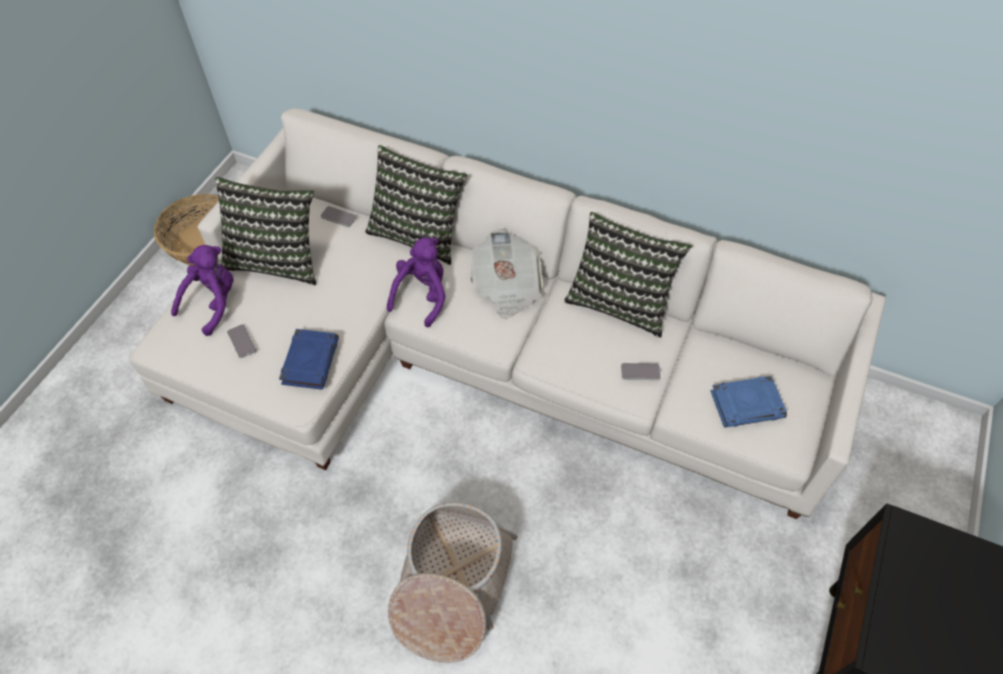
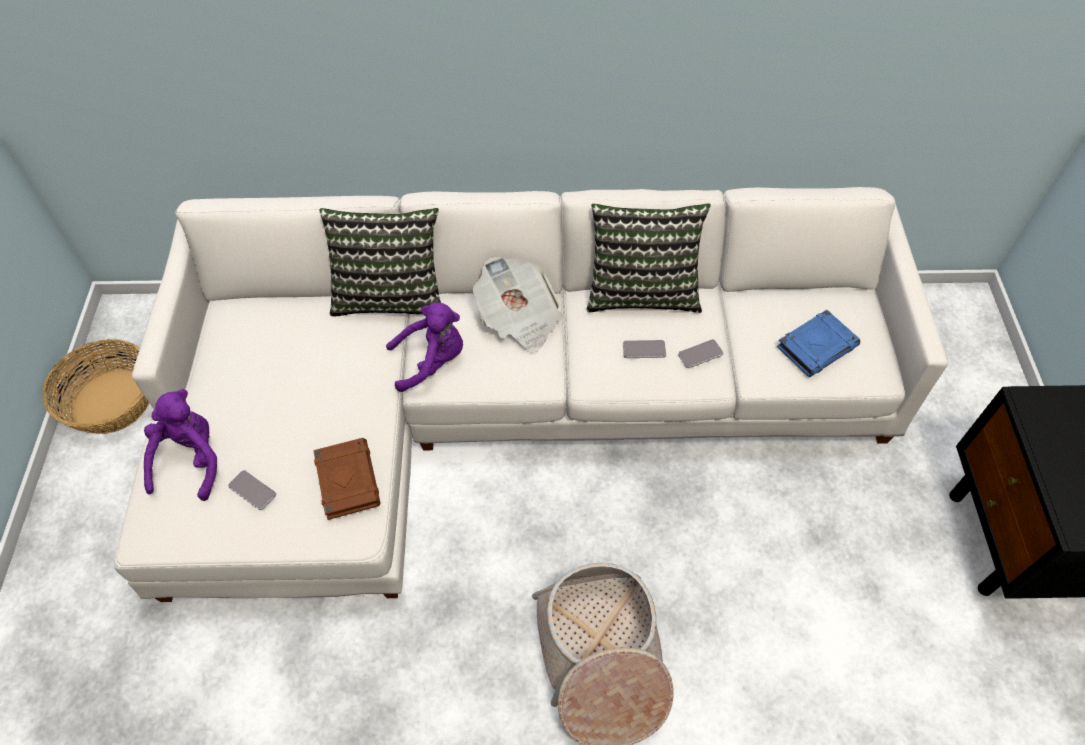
camera: 25 degrees left, 0 degrees up
pillow [215,177,316,285] -> none
blue book [279,329,339,390] -> brown book [313,438,380,520]
phone [320,206,357,227] -> phone moved to [623,340,666,358]
purple plush toy [387,237,446,328] -> purple plush toy turned 75 degrees clockwise [386,302,463,392]

